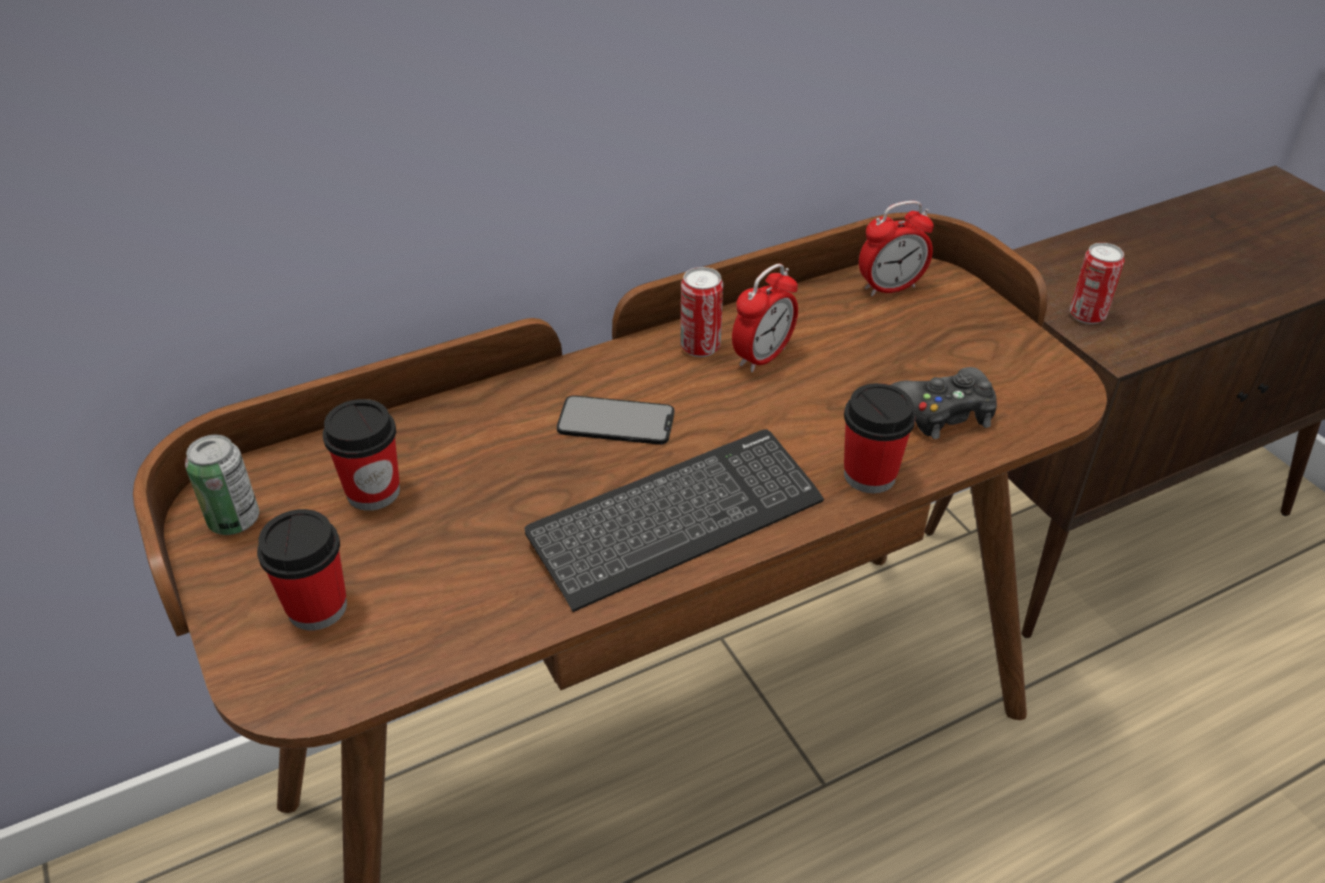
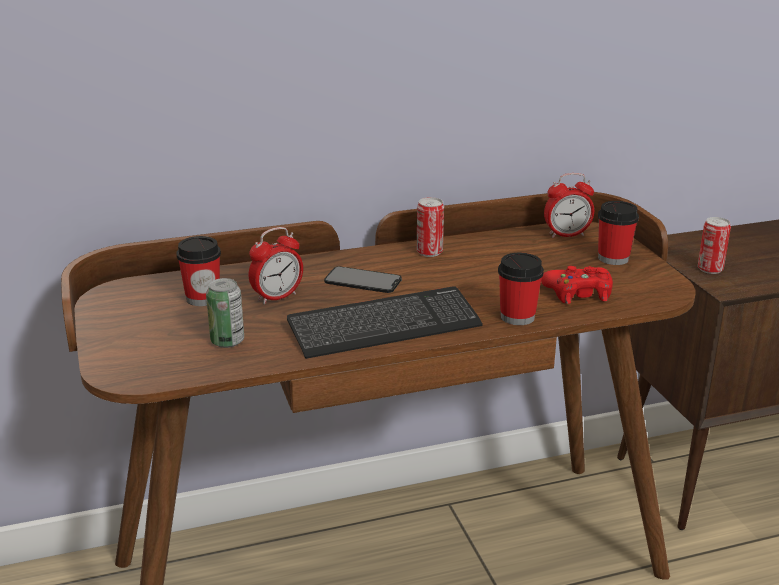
camera: 10 degrees right, 15 degrees down
can [185,435,259,535] -> can moved to [206,278,244,348]
cup [257,509,347,630] -> cup moved to [598,201,639,265]
alarm clock [732,264,798,372] -> alarm clock moved to [249,227,303,304]
black game controller [891,367,997,439] -> red game controller [541,266,613,304]

